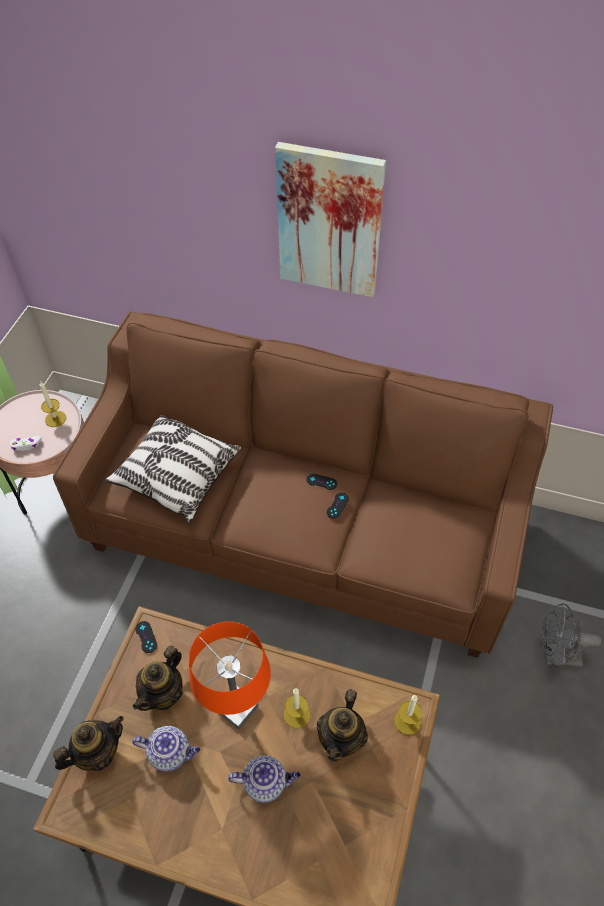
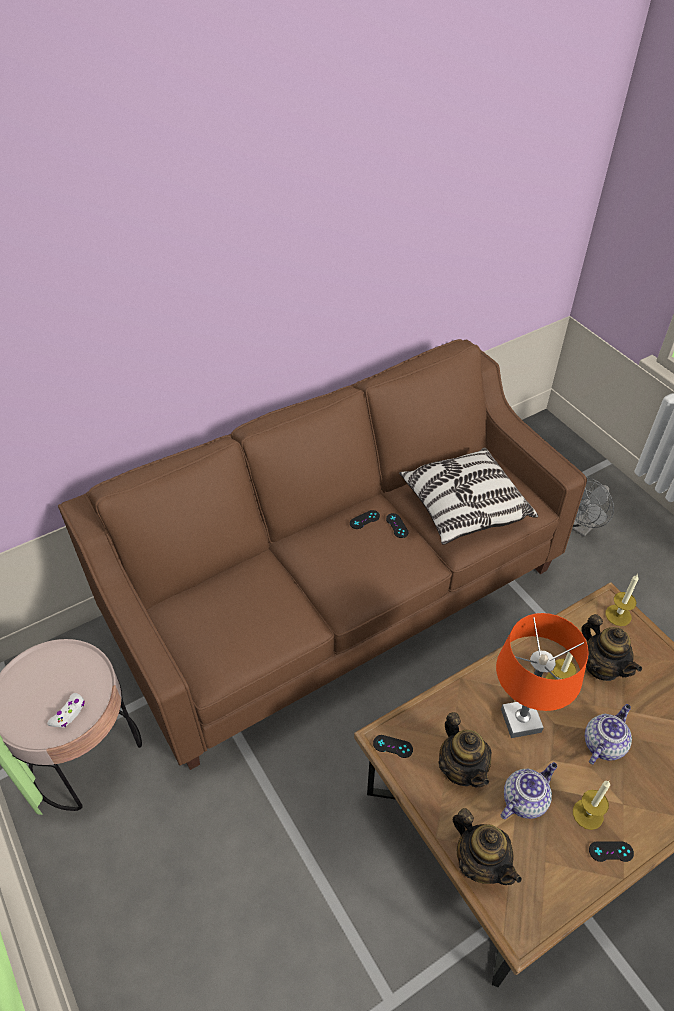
camera: 50 degrees left, 5 degrees down
candle [40,381,66,427] -> candle moved to [573,781,610,830]
teapot [53,716,124,771] -> teapot turned 135 degrees clockwise [453,808,522,885]
pillow [105,415,241,523] -> pillow moved to [399,448,538,545]
picture [275,142,386,297] -> none
none -> black game controller [589,842,634,862]

